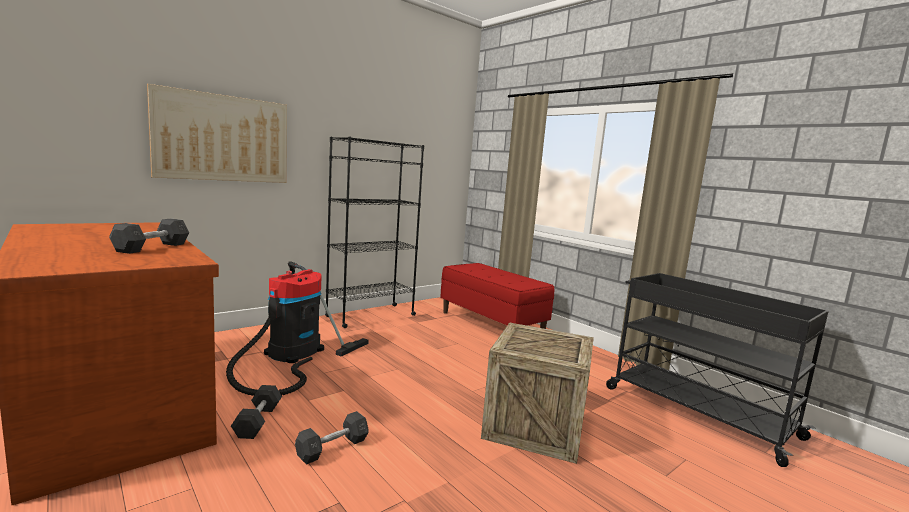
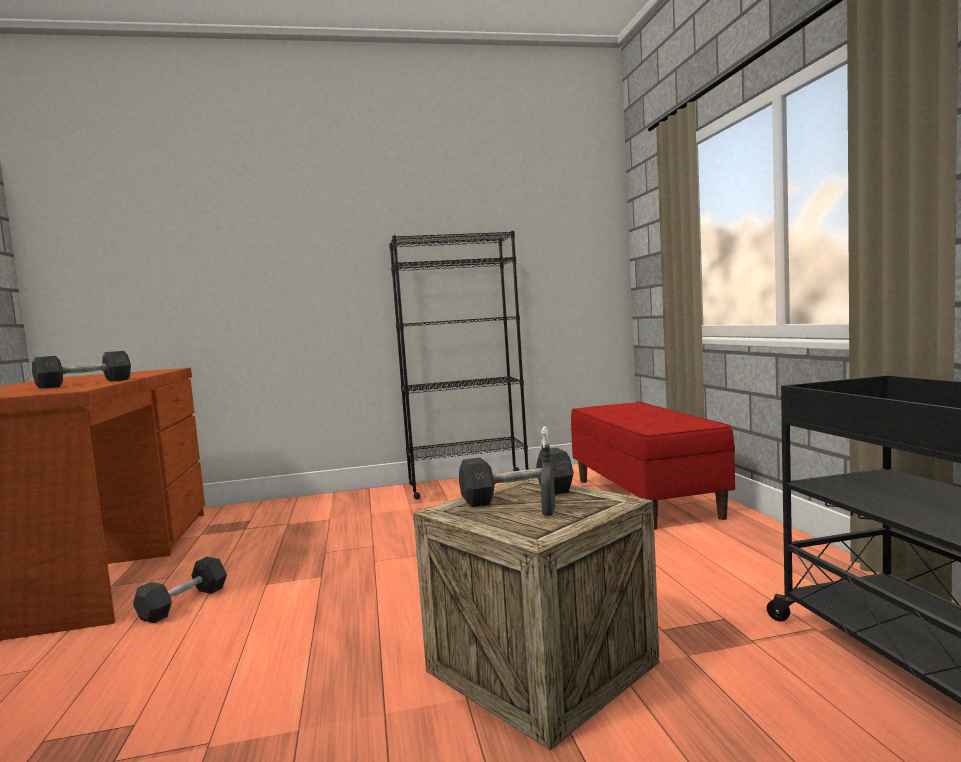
camera: 30 degrees right, 5 degrees down
picture [147,84,287,183] -> none
vacuum cleaner [226,261,369,396] -> none
grey dumbbell [295,411,369,465] -> grey dumbbell moved to [459,448,574,507]
none -> grey spray bottle [540,426,555,516]

